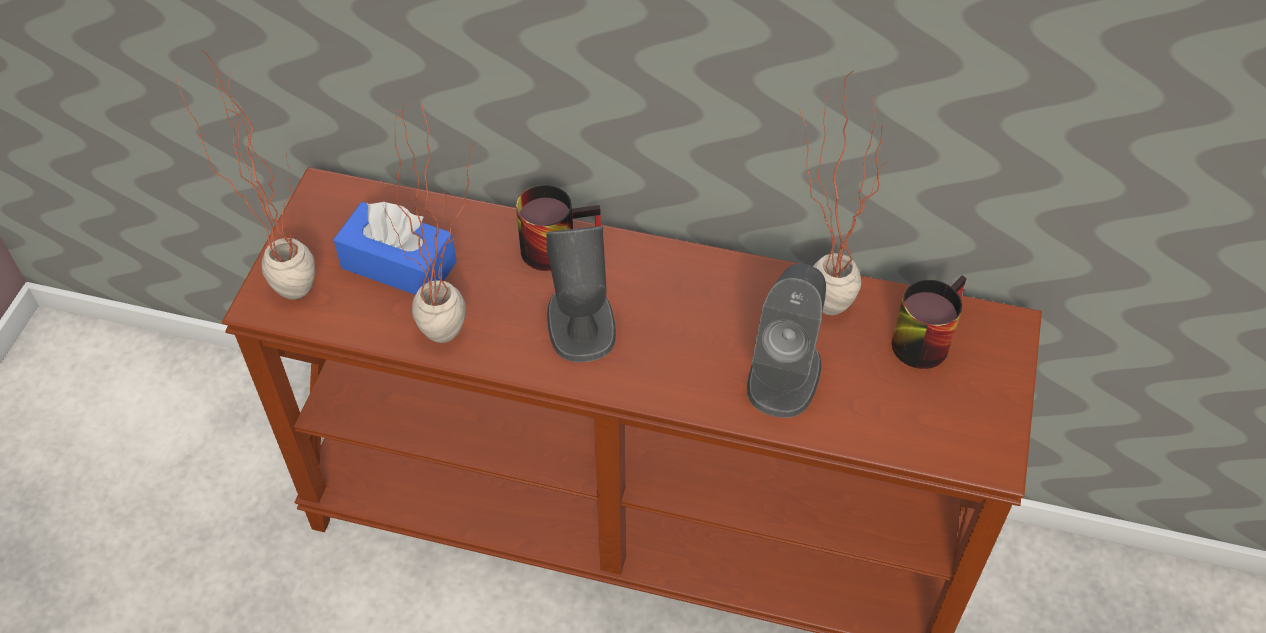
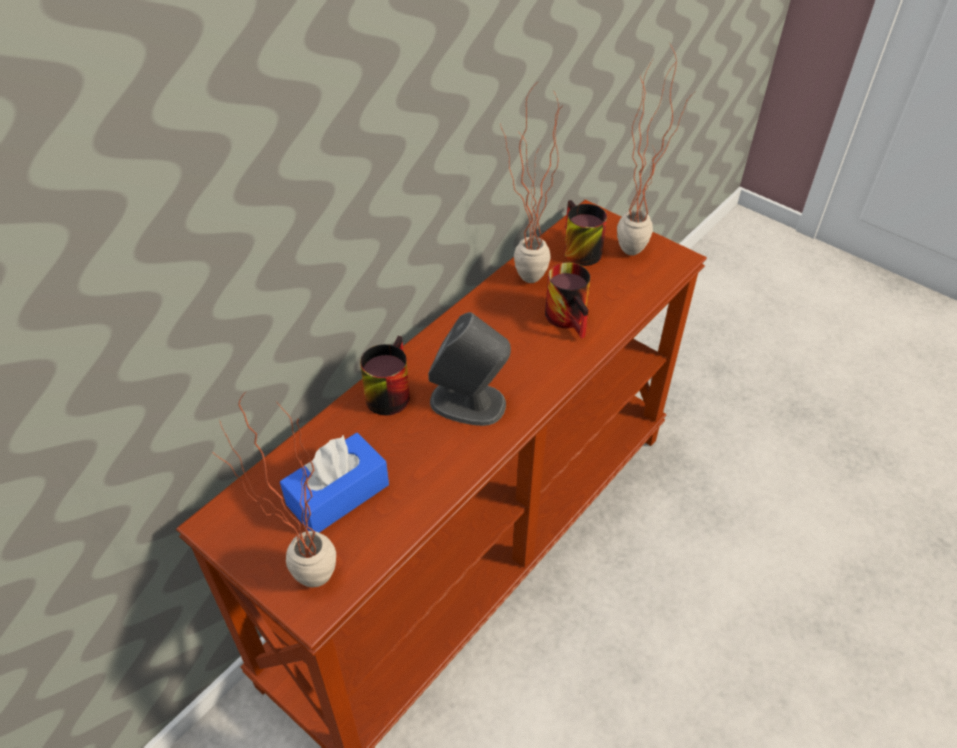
camera: 65 degrees left, 5 degrees down
potted plant [383,99,476,343] -> potted plant moved to [617,44,696,256]
grey speaker [747,264,826,418] -> mug [545,262,590,339]

